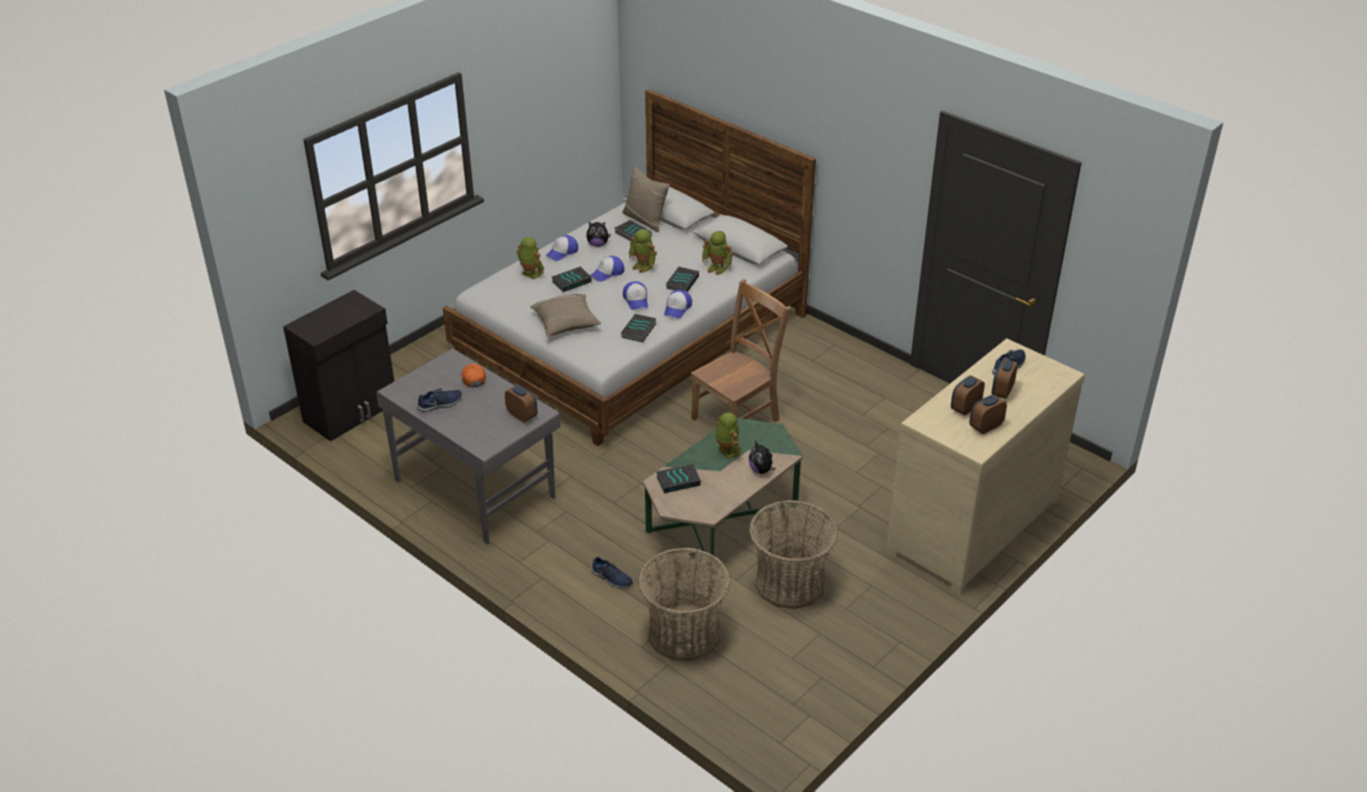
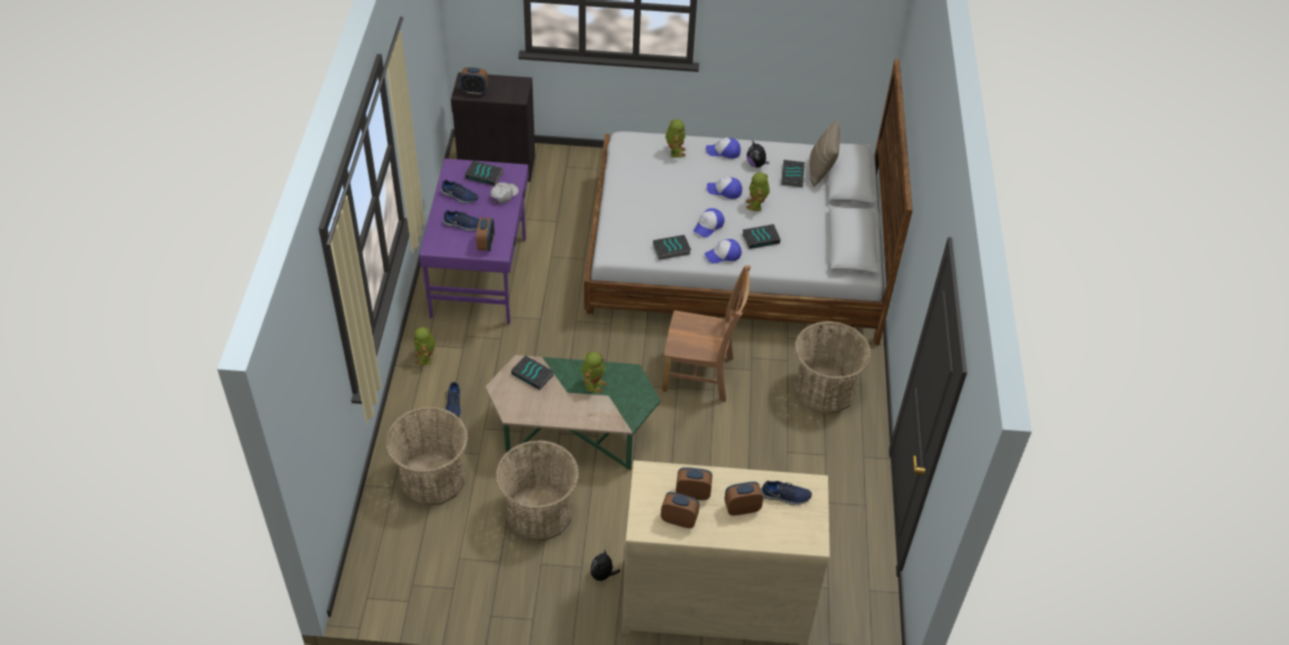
camera: 50 degrees right, 10 degrees up
grey desk [376,348,560,545] -> purple desk [419,158,529,324]
orange cap [461,363,486,388] -> white cap [490,182,519,204]
beige pillow [530,294,601,336] -> none
book [552,266,592,292] -> book moved to [465,161,503,186]
toy robot [702,231,734,275] -> toy robot moved to [414,327,436,365]
plush toy [749,440,776,474] -> plush toy moved to [590,550,620,584]
none -> blue shoe [443,210,479,231]
none -> alarm clock [460,67,488,95]
none -> basket [794,321,871,414]

